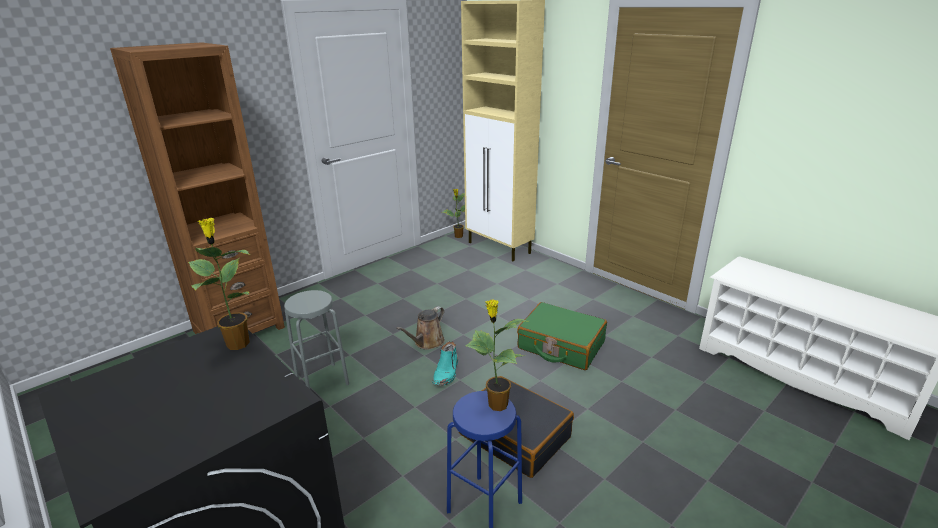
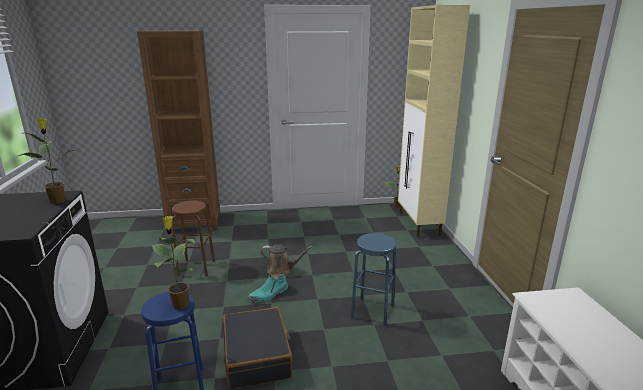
camera: 35 degrees right, 5 degrees down
grey stool [284,290,349,389] -> brown stool [172,201,215,277]
brown watering can [396,306,445,350] -> brown watering can turned 150 degrees counterclockwise [261,244,313,276]
green suitcase [517,302,607,370] -> blue stool [351,233,396,327]

